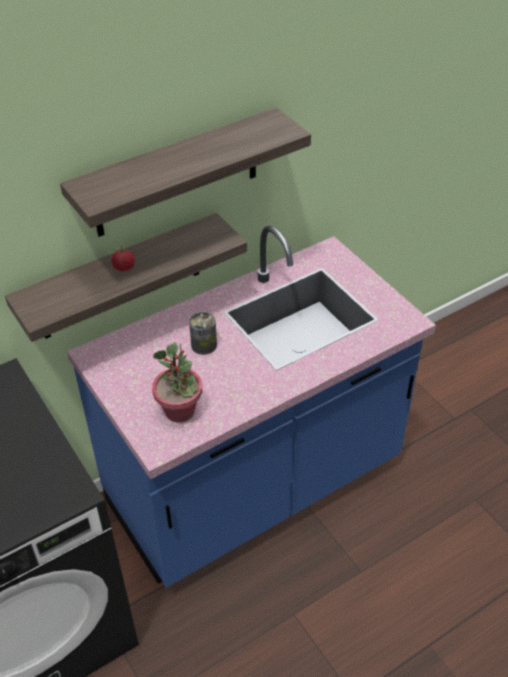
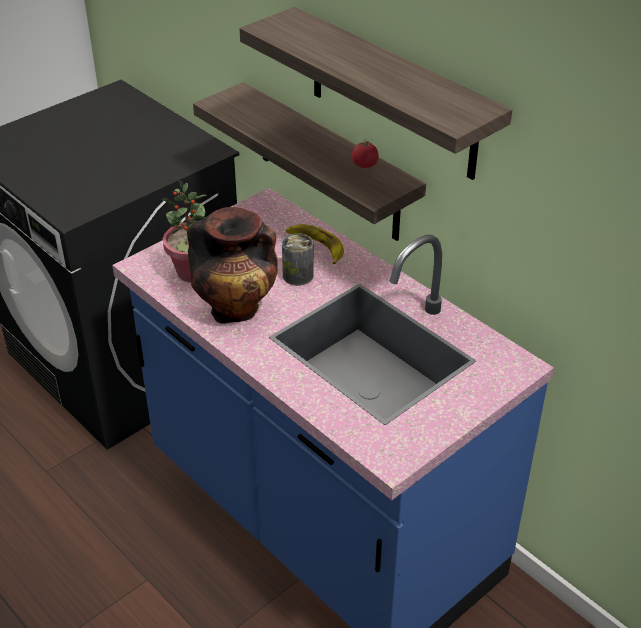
camera: 80 degrees right, 5 degrees down
tomato [112,247,135,271] -> tomato moved to [352,138,379,168]
none -> vase [187,207,278,324]
none -> banana [286,224,344,264]

